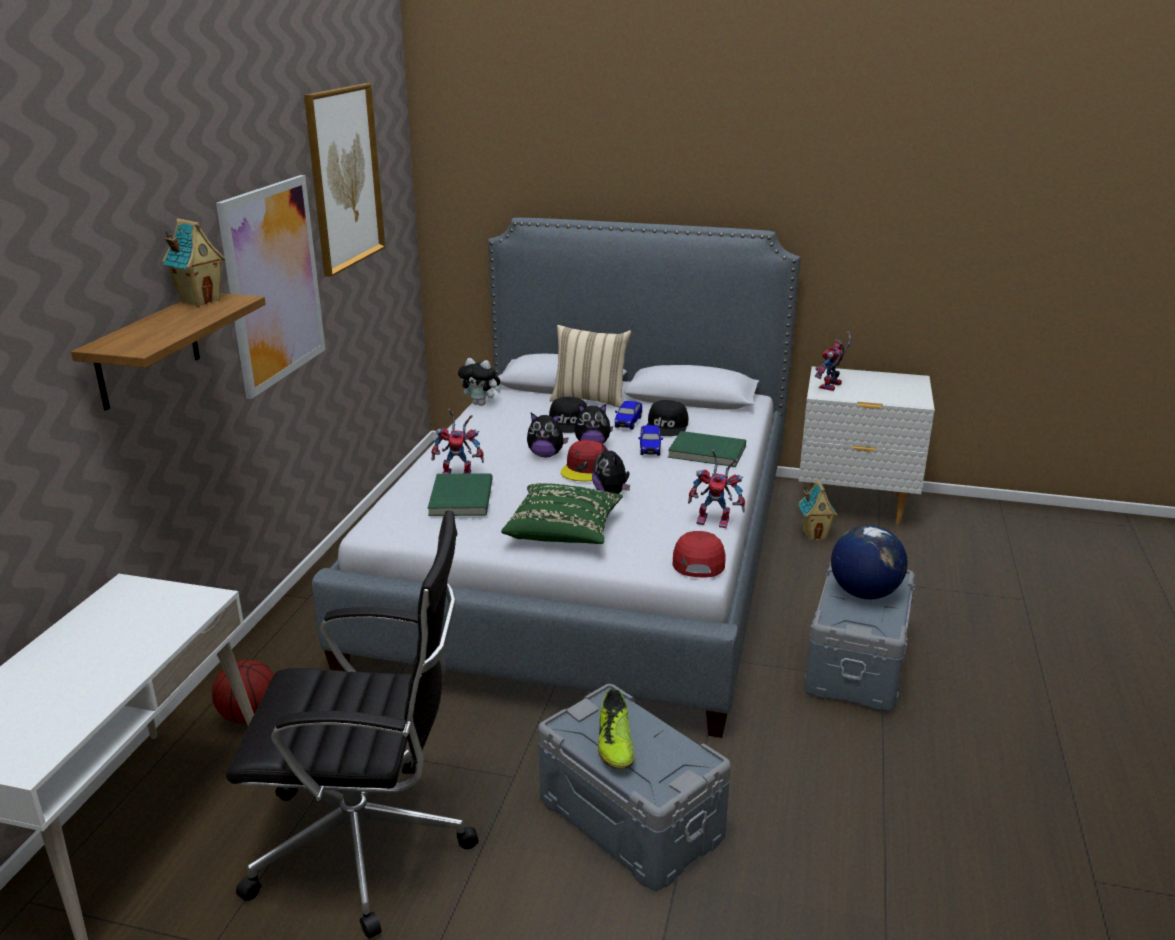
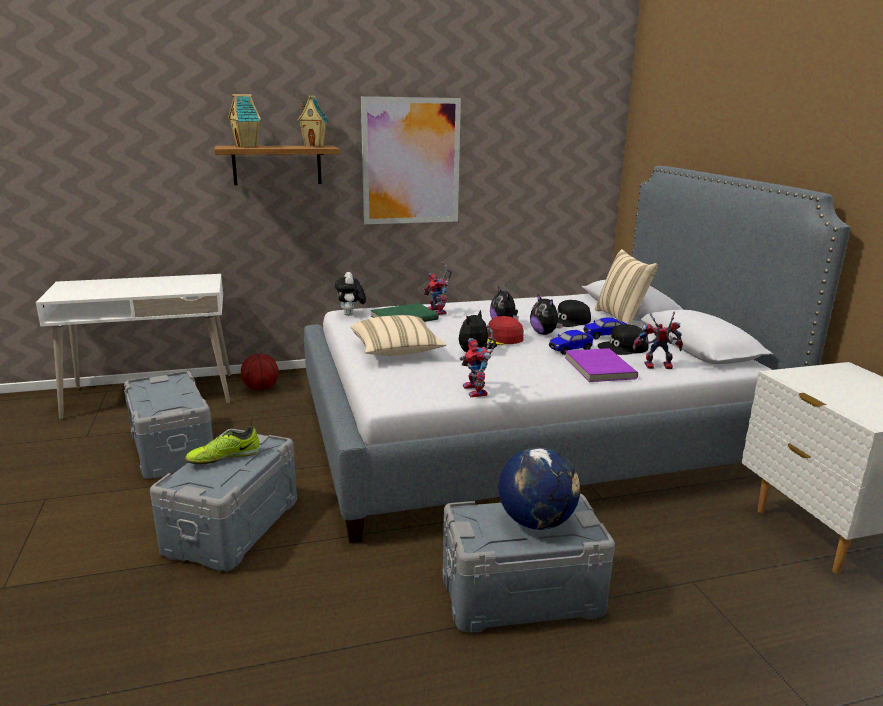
camera: 60 degrees right, 5 degrees down
black office chair [226,510,479,939] -> grey storage box [124,371,213,479]
picture [304,83,385,277] -> none
plush toy [458,358,501,406] -> plush toy moved to [335,272,366,316]
green pillow [501,483,623,544] -> beige pillow [351,315,446,356]
green book [668,431,746,467] -> purple book [565,348,638,382]
red cap [673,531,725,577] -> none
toy house [798,479,838,540] -> toy house moved to [228,94,261,147]
toy robot [815,332,852,391] -> toy robot moved to [633,312,683,369]

